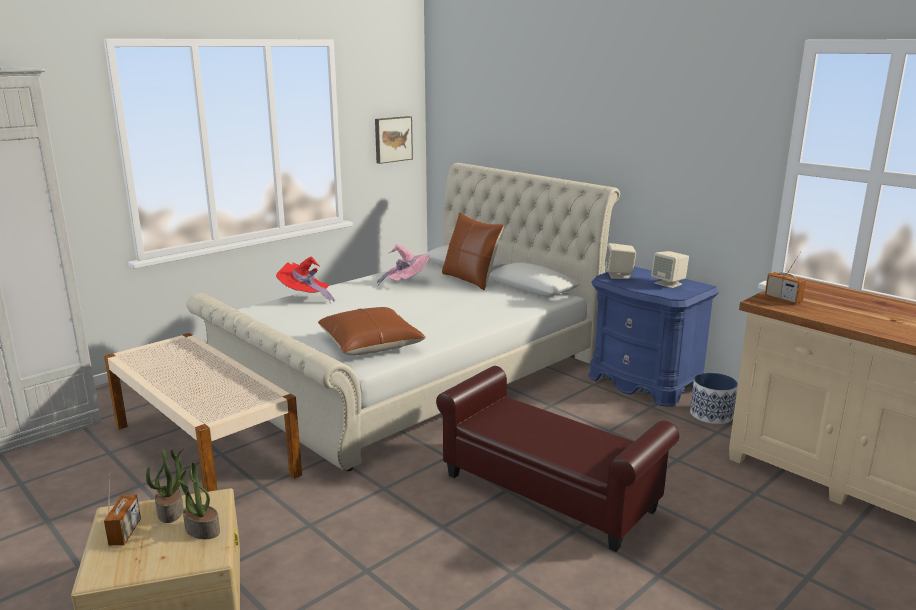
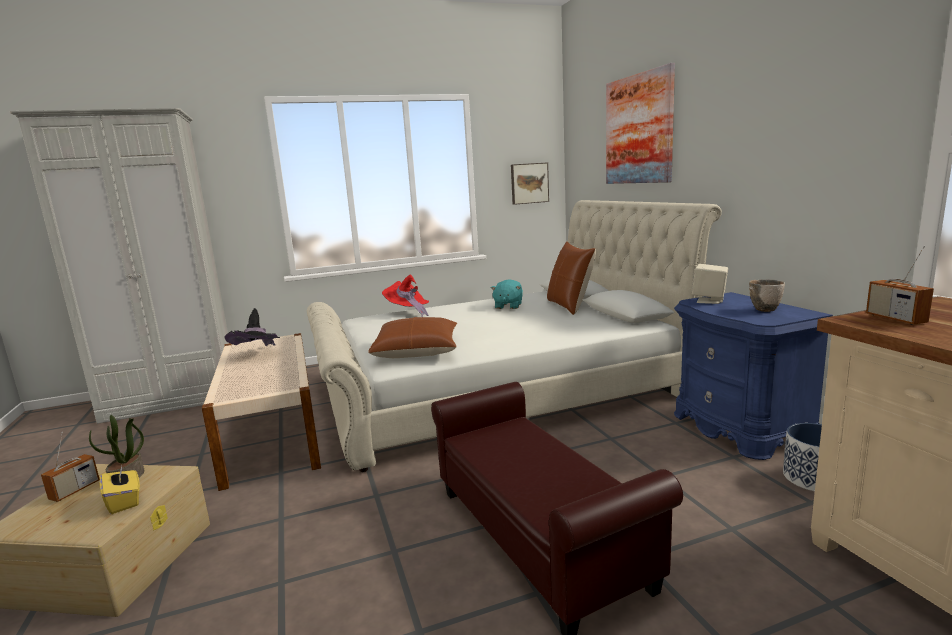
camera: 25 degrees right, 5 degrees down
potted plant [178,462,220,539] -> yellow tissue box [100,466,140,514]
pink hat [377,244,431,286] -> turquoise plush toy [491,279,523,309]
beige speaker [651,251,689,288] -> bowl [749,279,785,312]
none -> black hat [224,308,280,346]
none -> picture [606,63,675,184]

